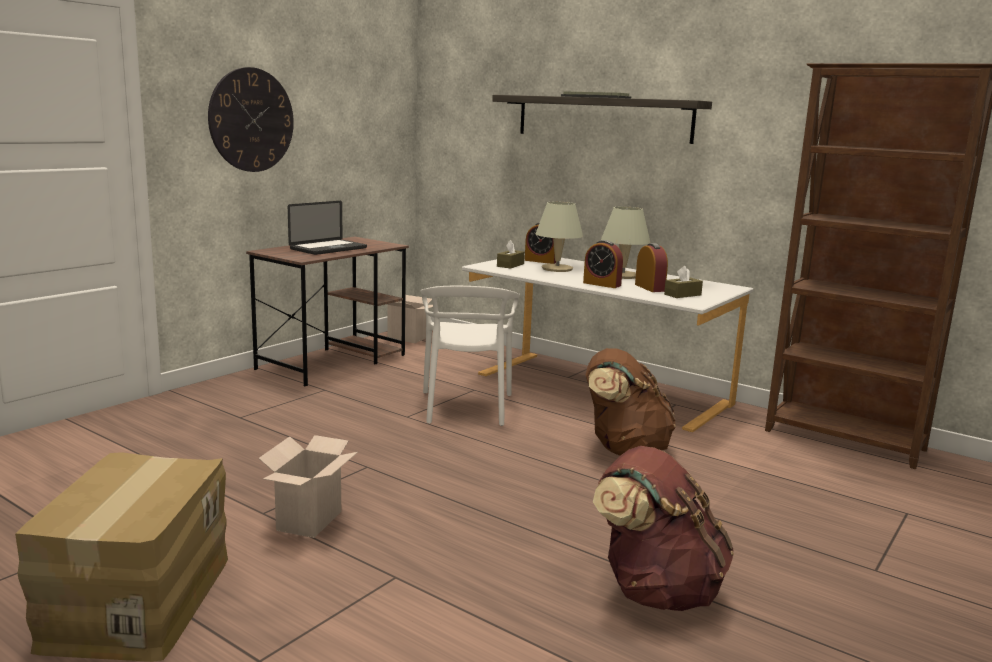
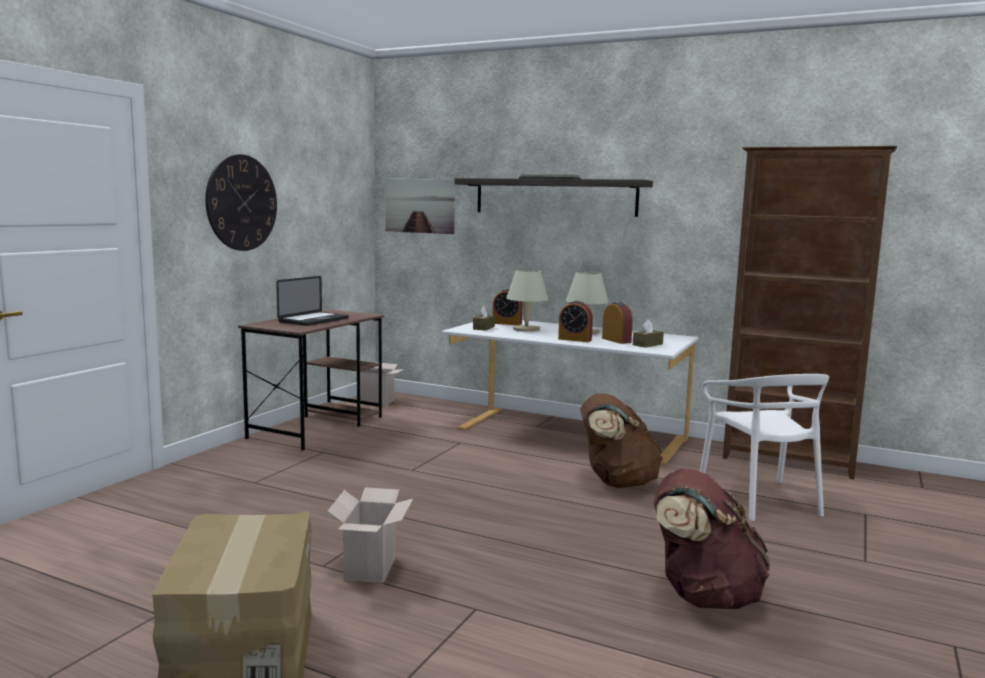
camera: 10 degrees left, 5 degrees down
white chair [420,286,520,426] -> white chair moved to [700,374,829,521]
none -> picture [385,179,455,234]

